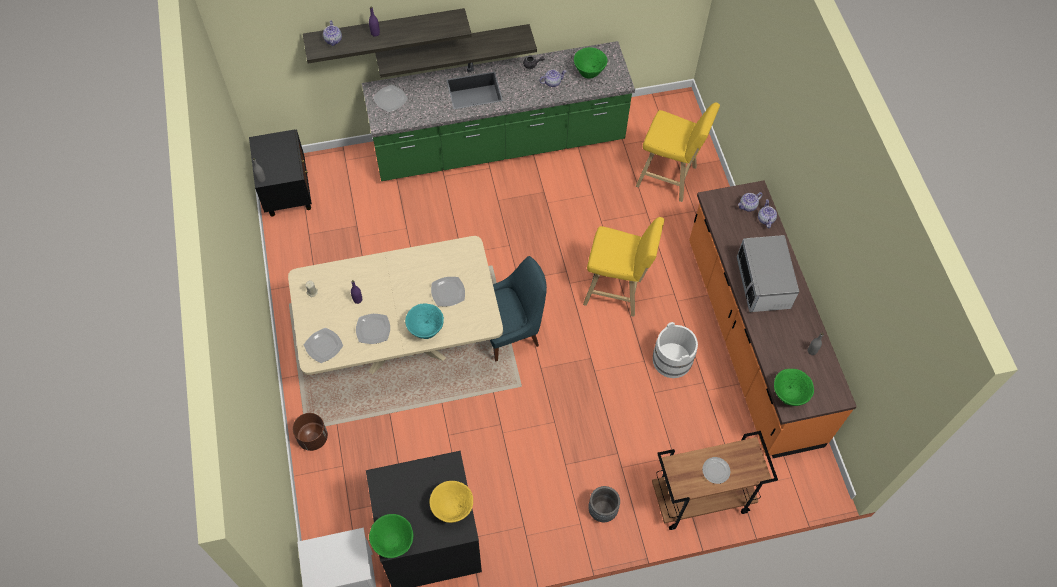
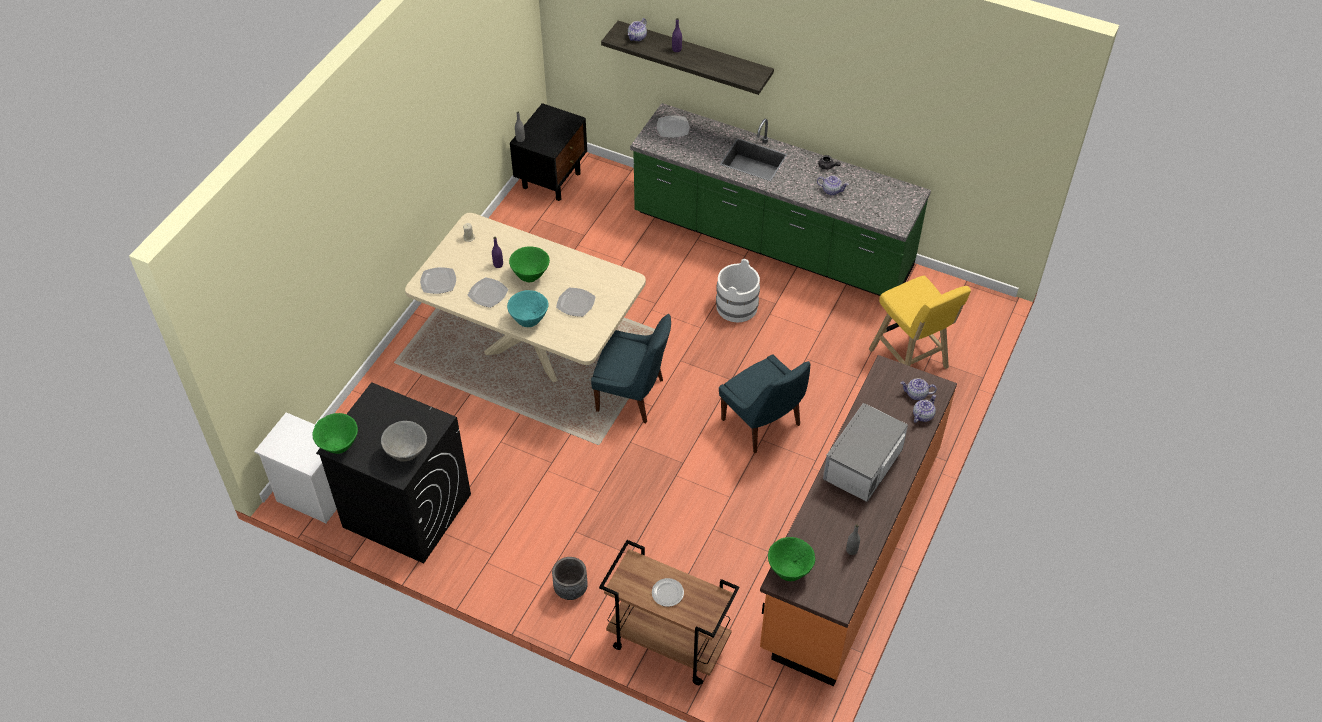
camera: 40 degrees right, 10 degrees down
brown planter [293,413,328,451] -> none
shelf [375,24,537,78] -> none
yellow bowl [429,481,473,523] -> grey bowl [381,421,427,462]
green bowl [574,47,607,79] -> green bowl moved to [509,246,550,282]
yellow stool [583,217,665,317] -> blue chair [719,354,810,453]
white bucket [653,322,698,378] -> white bucket moved to [716,259,760,322]

